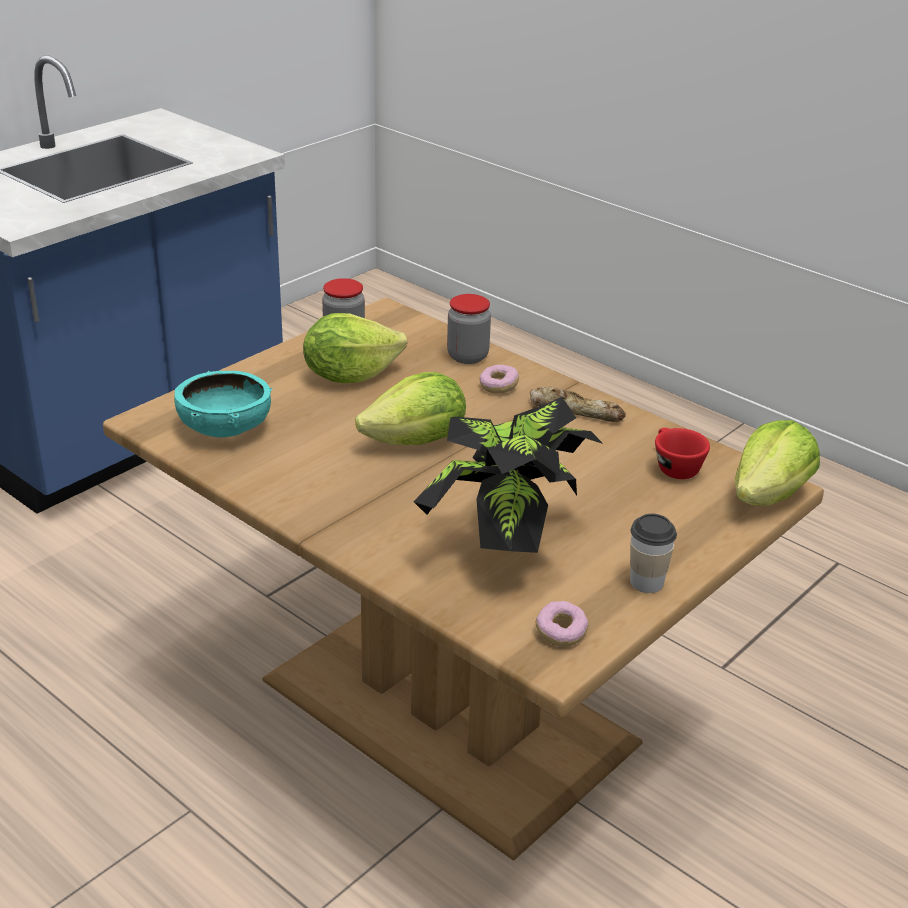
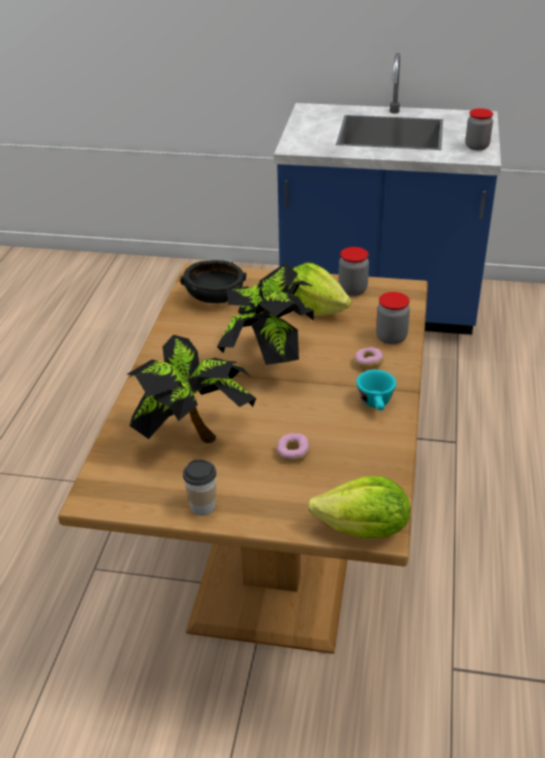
camera: 60 degrees right, 5 degrees up
turquoise bowl [174,371,272,437] -> black bowl [180,260,246,303]
lettuce [355,372,466,445] -> potted plant [217,263,314,365]
bread [530,387,626,422] -> turquoise cup [356,370,396,410]
donut [536,601,588,647] -> donut moved to [277,433,310,462]
red cup [655,428,710,479] -> none
none -> jar [465,108,493,150]

